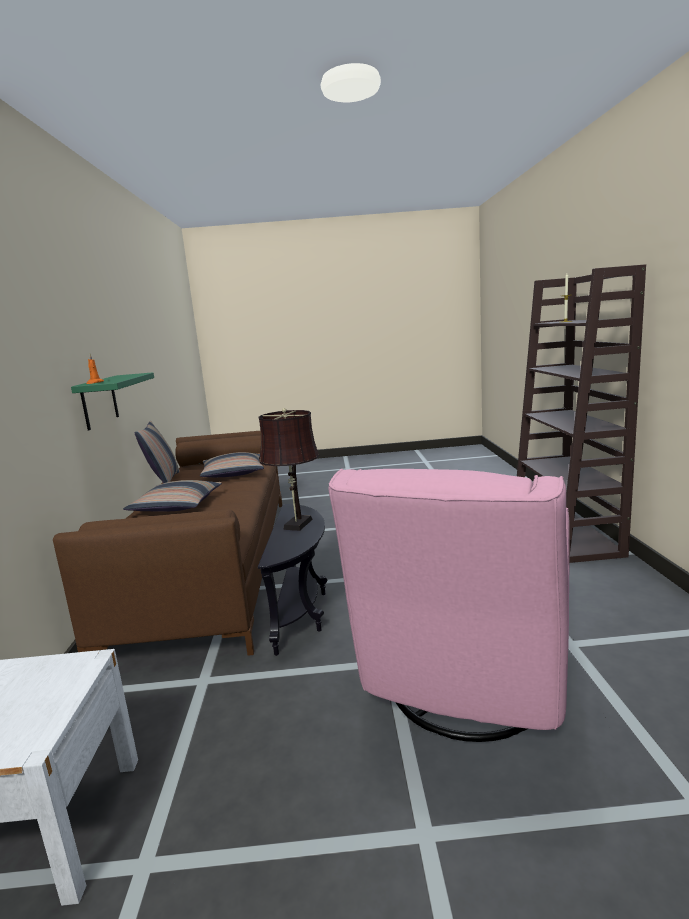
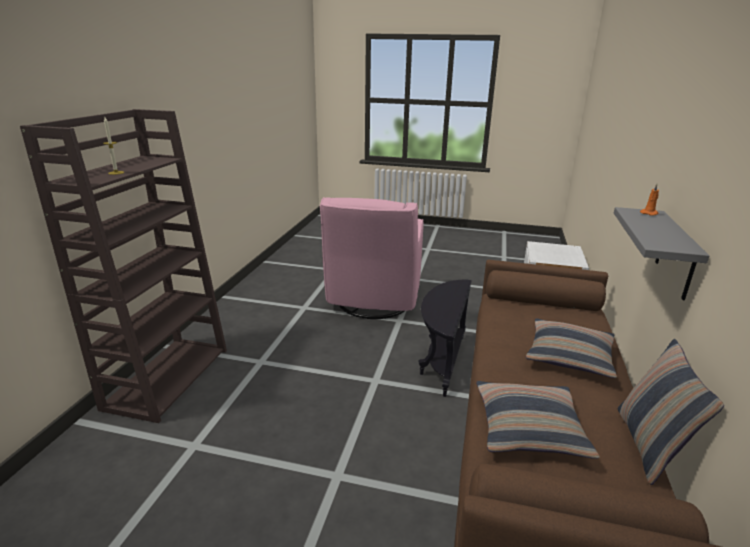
camera: 165 degrees left, 10 degrees up
green shelf [71,372,154,430] -> grey shelf [614,207,709,300]
brown table lamp [258,408,320,531] -> none
pink armchair [329,469,570,742] -> pink armchair turned 150 degrees clockwise [320,197,423,319]

